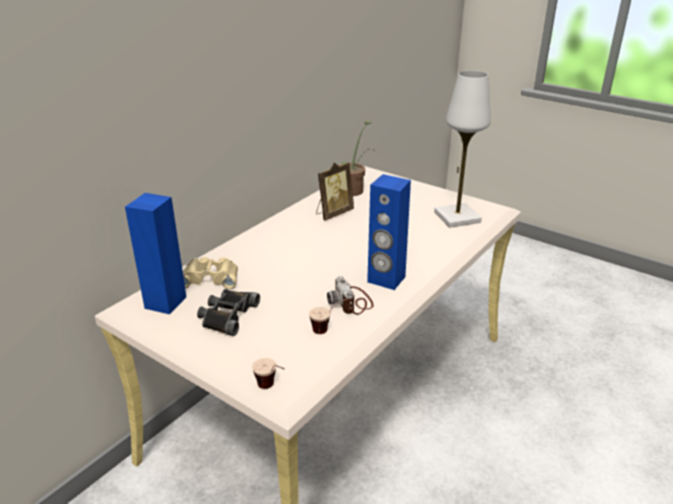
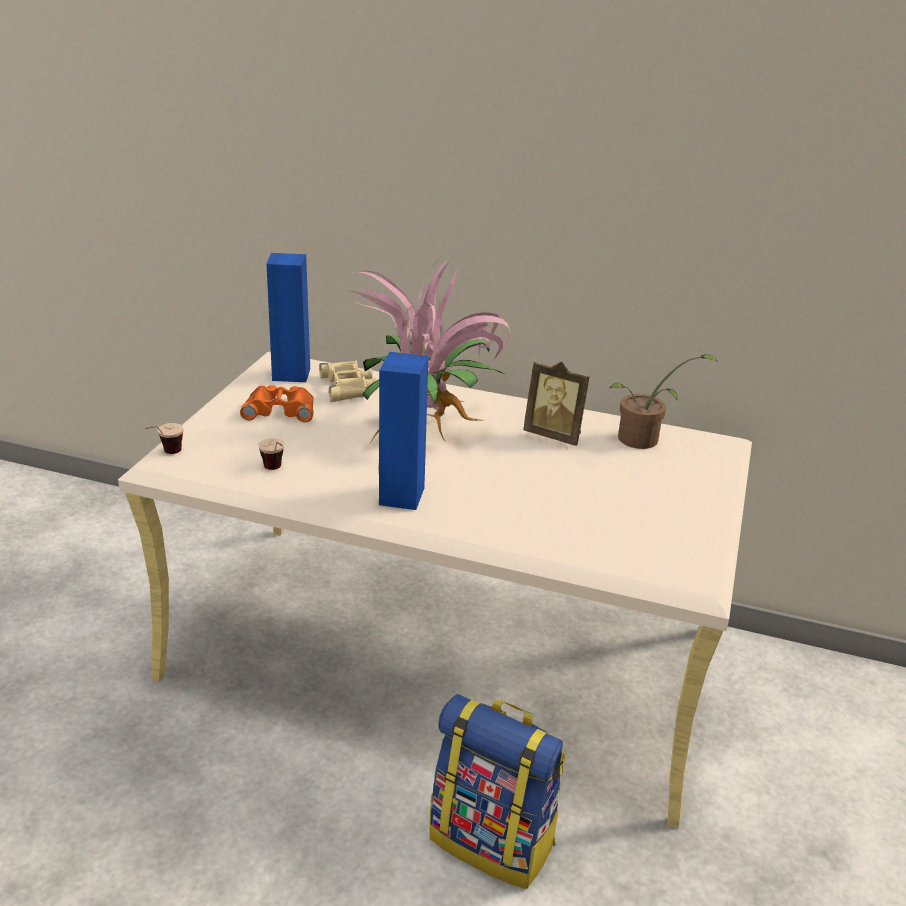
camera: 70 degrees right, 0 degrees up
black binoculars [197,289,260,336] -> orange binoculars [240,385,314,422]
camera [327,276,374,315] -> none
white table lamp [434,70,491,228] -> none
none -> potted plant [349,261,511,443]
none -> backpack [430,694,565,889]

